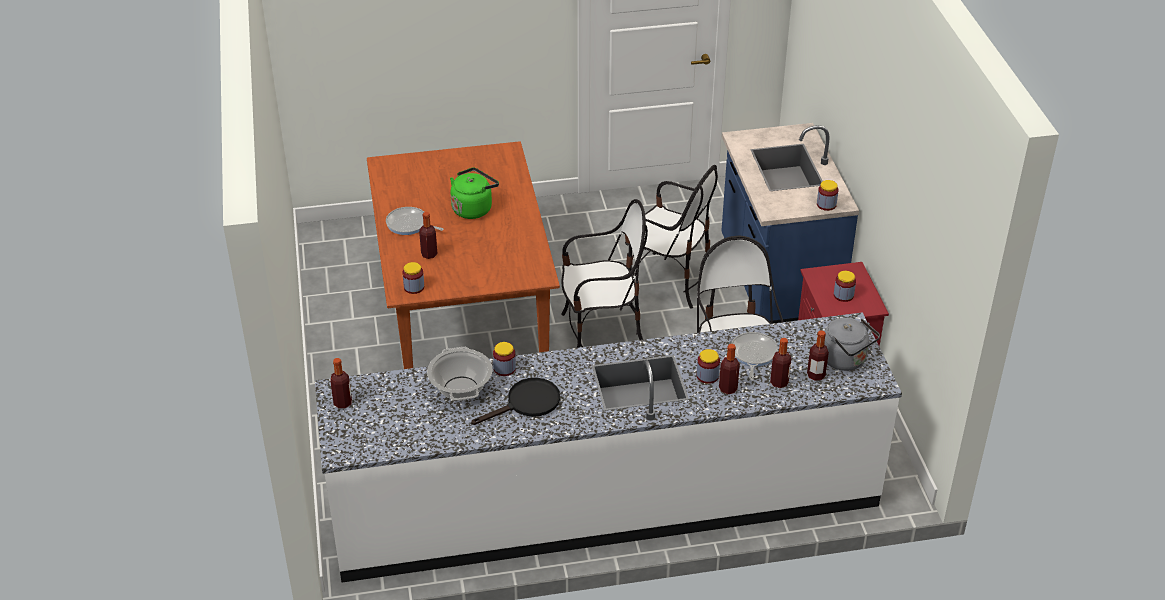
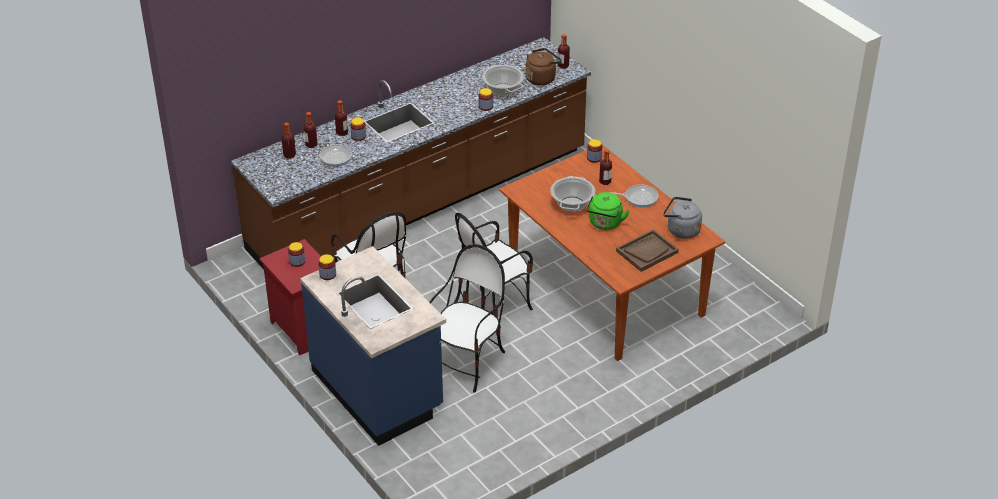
camera: 155 degrees right, 0 degrees up
white counter [315,312,902,582] -> brown counter [231,37,591,269]
black frying pan [471,378,560,425] -> none
chair [625,165,718,309] -> chair turned 120 degrees clockwise [429,244,505,393]
grey kettle [824,318,880,371] -> grey kettle moved to [663,197,702,239]
none -> brown kettle [525,48,562,86]
none -> cooking pot [550,176,595,212]
none -> brown tray [616,229,679,272]

